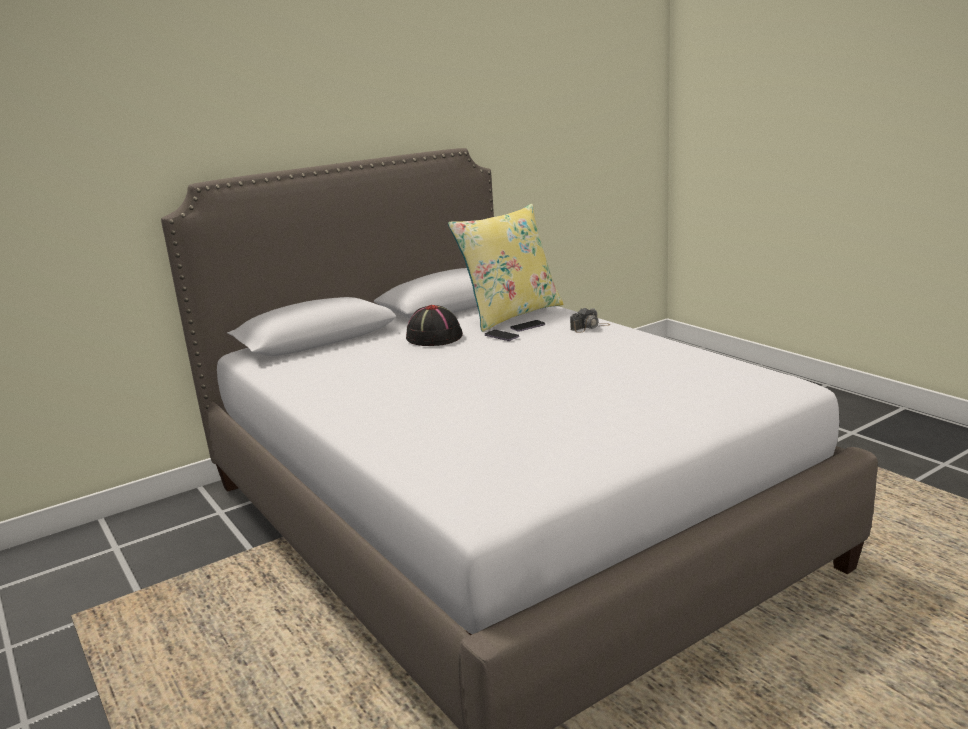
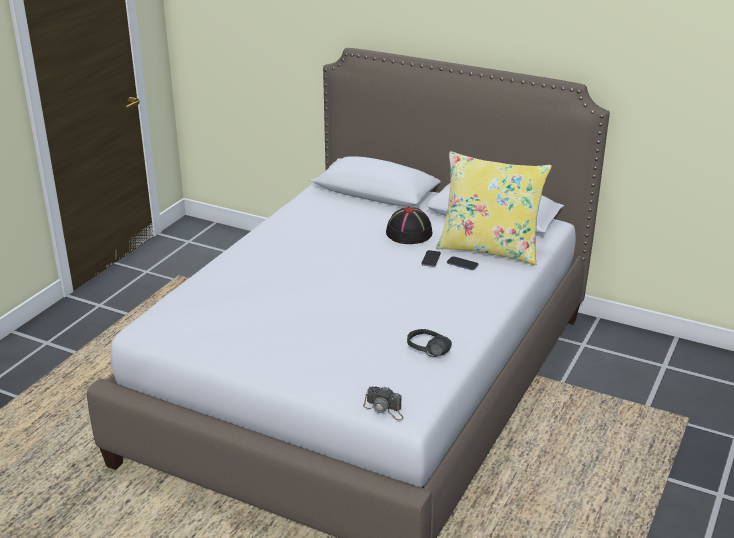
camera: 60 degrees right, 10 degrees up
camera [570,308,610,333] -> camera moved to [363,386,404,420]
none -> black headphones [407,329,452,357]

